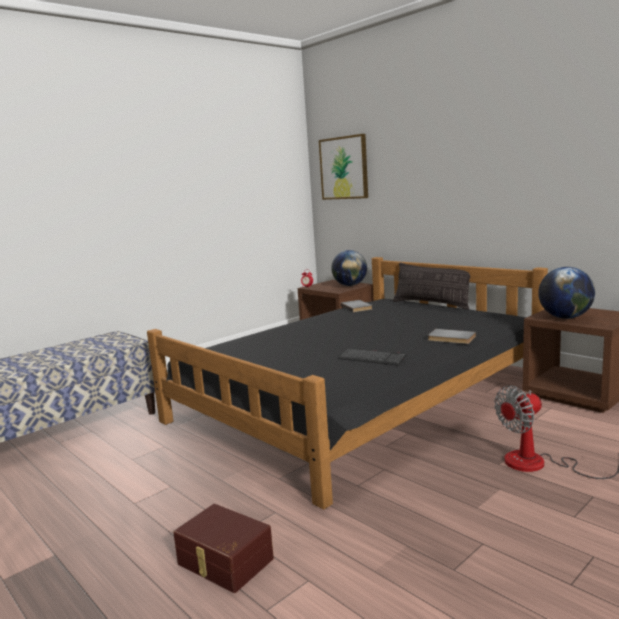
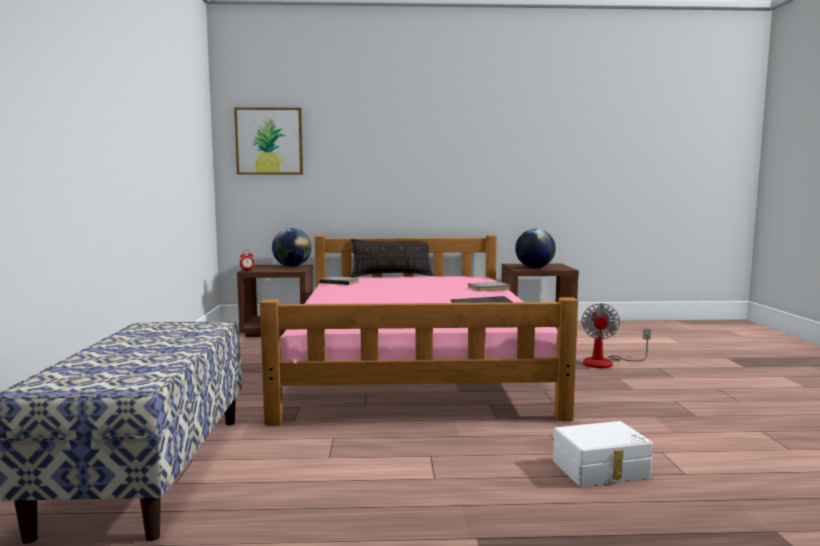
camera: 50 degrees left, 5 degrees down
black bed [147,257,548,510] -> pink bed [260,235,579,426]
brown storage box [173,504,274,593] -> white storage box [553,421,653,487]

